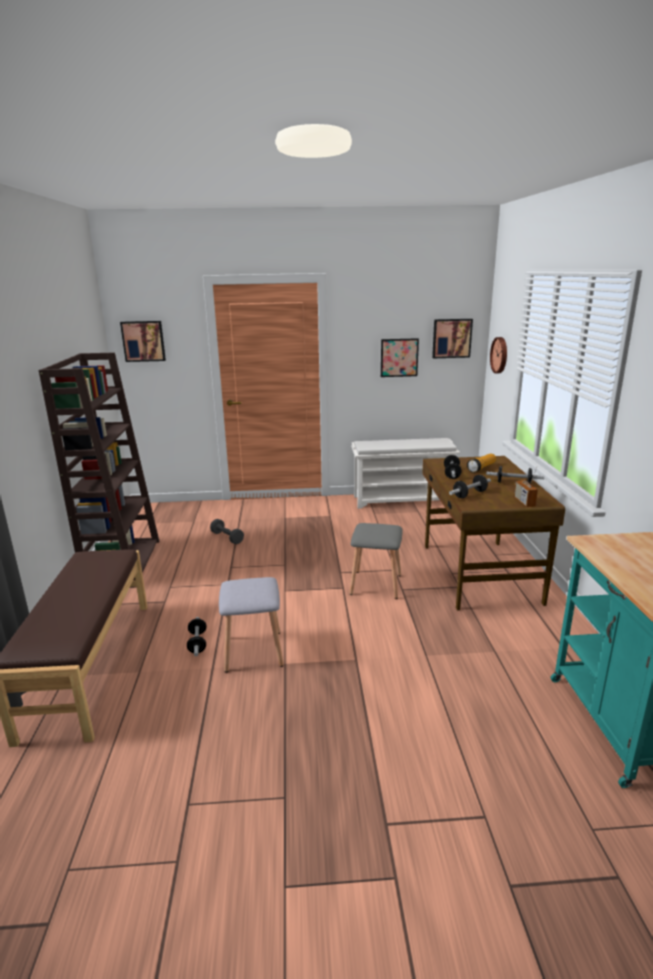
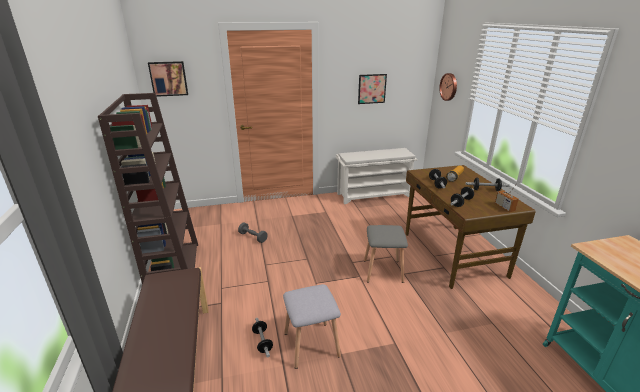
camera: 10 degrees left, 5 degrees up
picture [432,319,473,358] -> none

